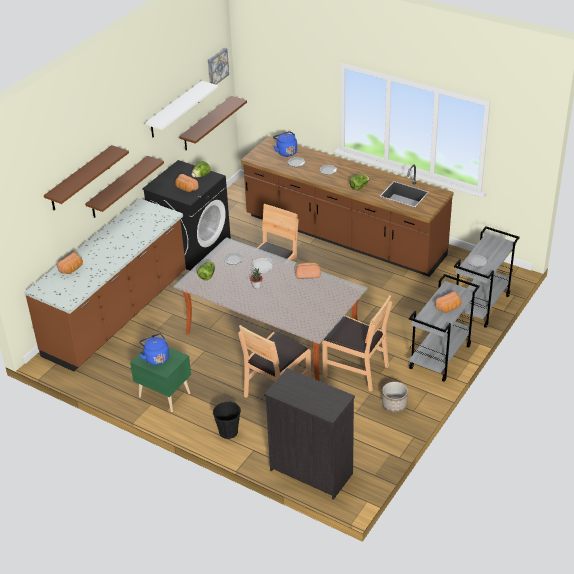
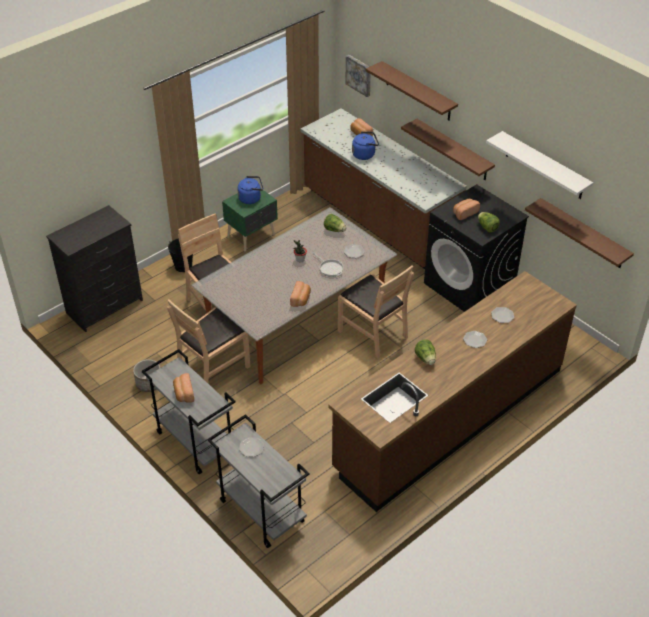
camera: 105 degrees right, 5 degrees up
picture [208,47,229,84] -> picture moved to [345,55,371,97]
blue kettle [273,131,297,157] -> blue kettle moved to [352,131,379,160]

